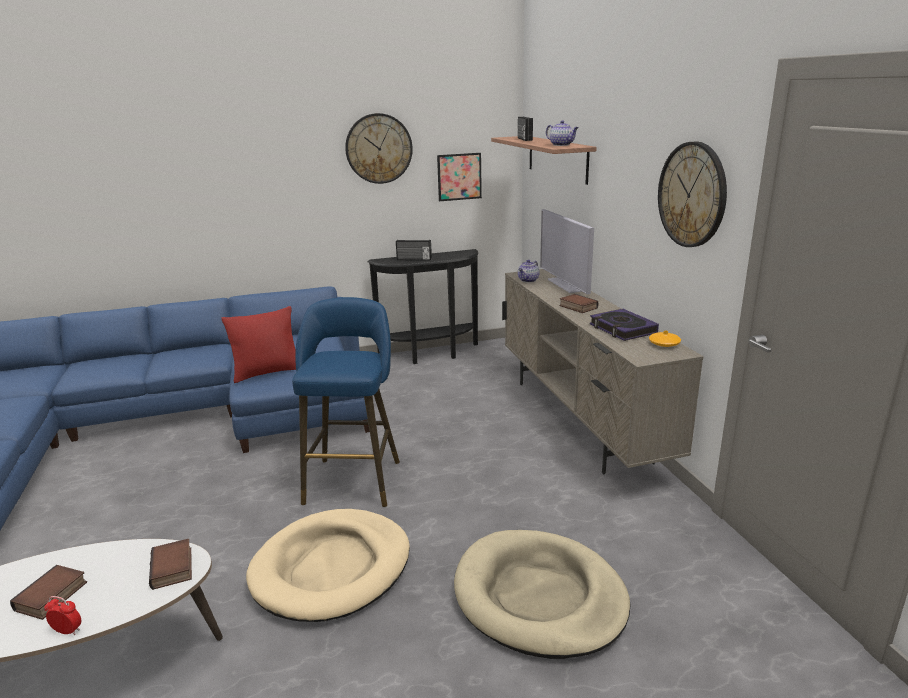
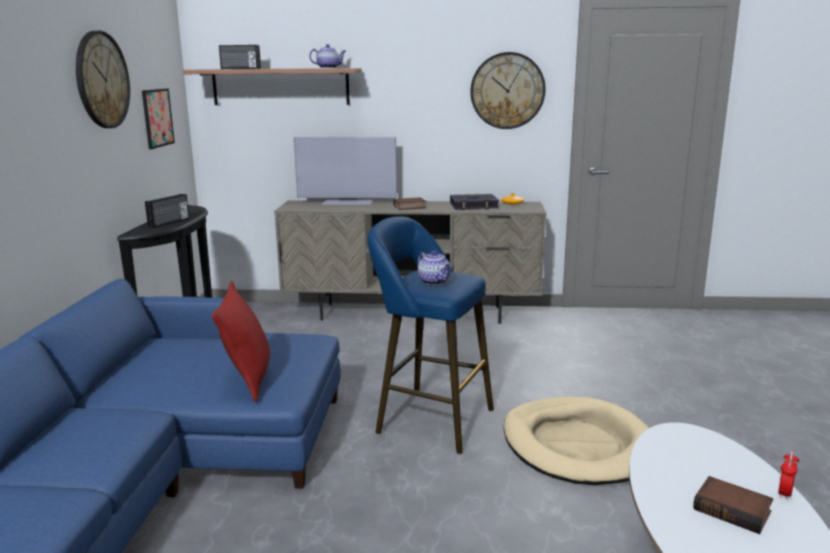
camera: 70 degrees left, 5 degrees down
book [149,539,192,590] -> none
beige dog bed [454,530,630,659] -> none
teapot [518,260,540,282] -> teapot moved to [418,251,451,285]

